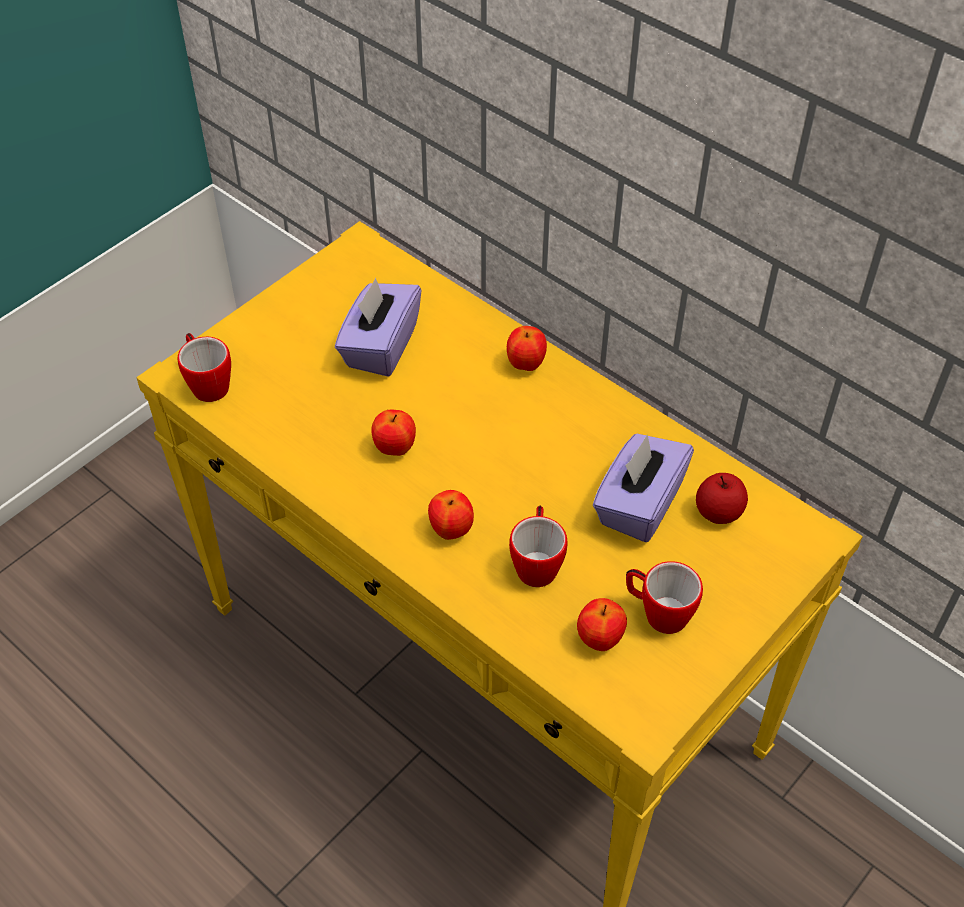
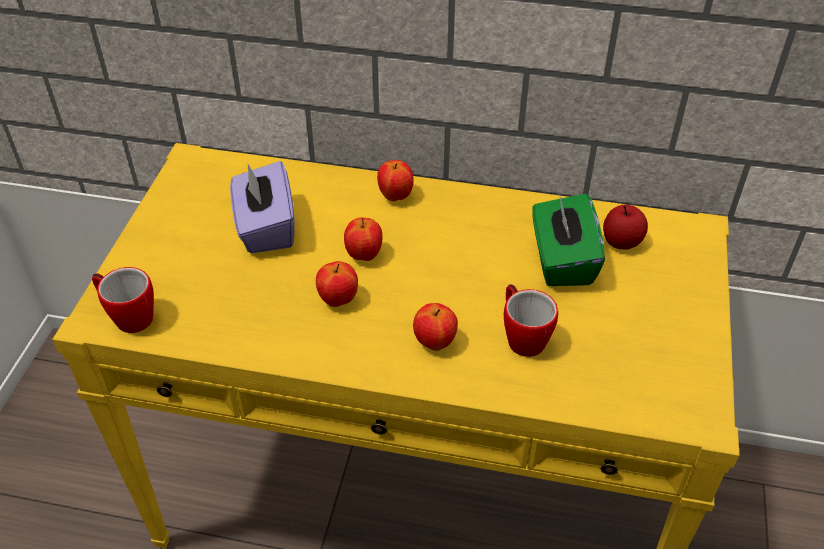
camera: 30 degrees left, 5 degrees down
apple [577,598,627,651] -> apple moved to [344,217,382,261]
purple tissue box [593,434,694,542] -> green tissue box [532,193,605,286]
mug [626,561,703,634] -> none

